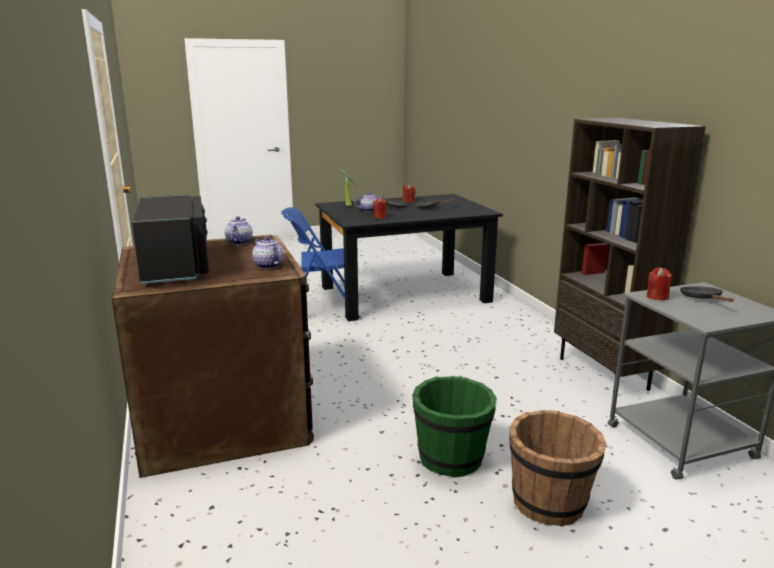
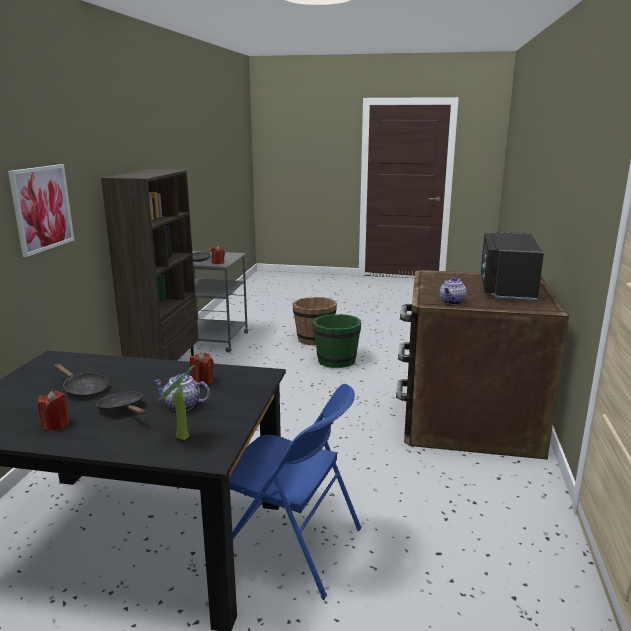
camera: 150 degrees left, 0 degrees up
teapot [252,236,284,269] -> none
none -> picture [8,164,74,257]

